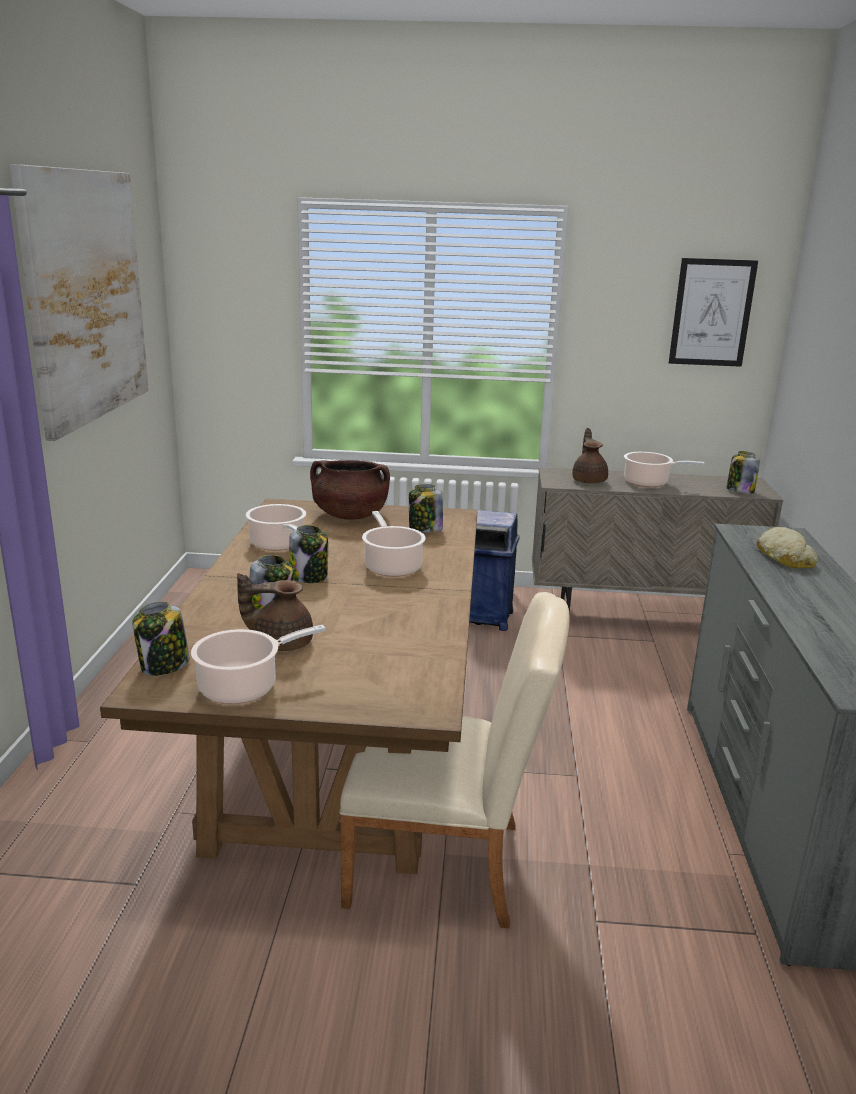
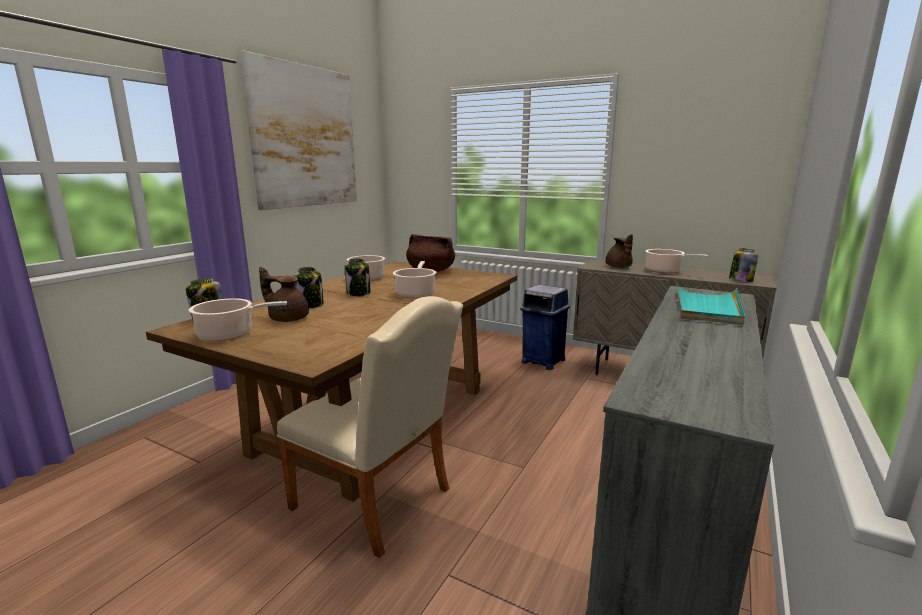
camera: 25 degrees right, 5 degrees down
jar [409,484,443,533] -> none
brown teapot [572,428,608,484] -> brown teapot turned 150 degrees clockwise [605,234,633,268]
picture [669,258,758,367] -> none
bread [757,527,818,568] -> turquoise tray [676,283,745,325]

